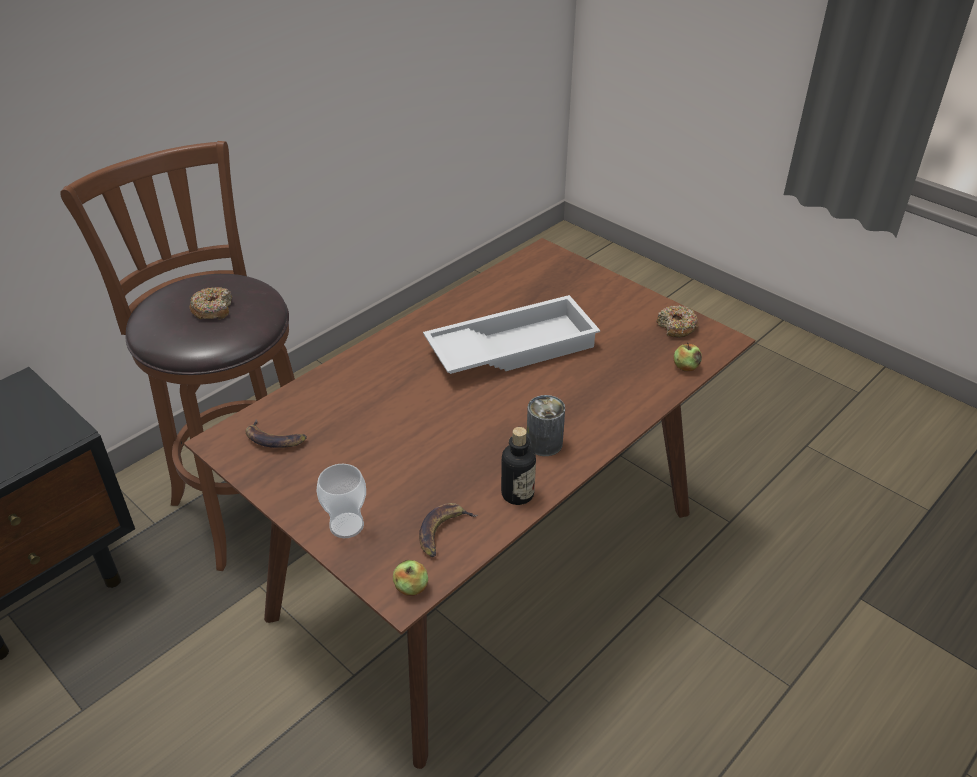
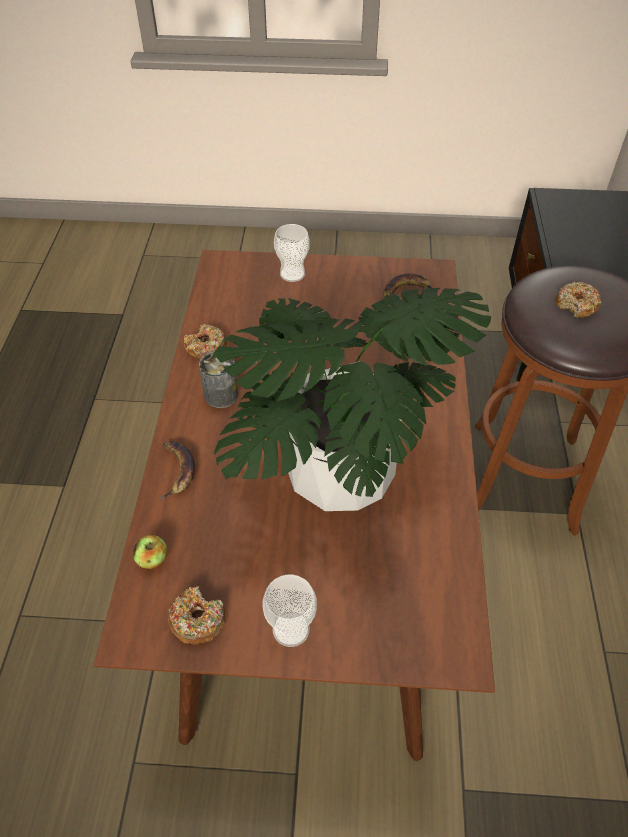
camera: 140 degrees right, 10 degrees up
apple [393,560,428,595] -> none
banana [419,503,478,557] -> banana moved to [160,441,195,500]
white tray [423,295,600,374] -> potted plant [212,288,491,511]
bottle [501,427,536,505] -> donut [184,324,227,359]
none -> cup [262,575,317,647]

